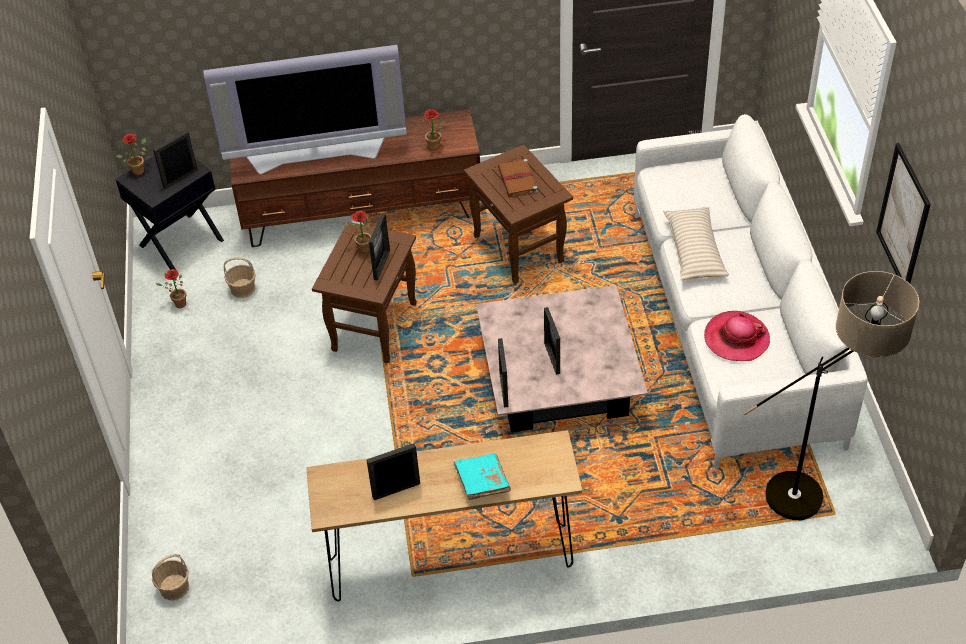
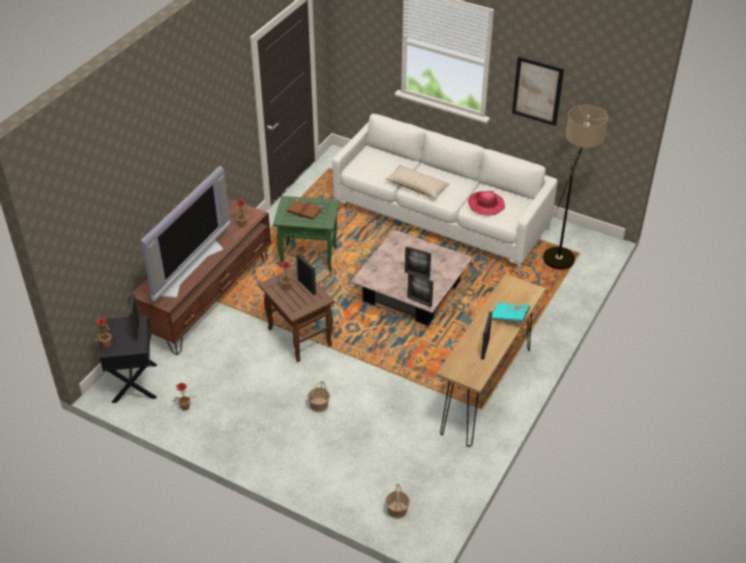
camera: 55 degrees left, 5 degrees down
basket [224,257,256,298] -> basket moved to [307,381,330,413]
brown side table [464,145,573,284] -> green side table [273,196,340,272]

